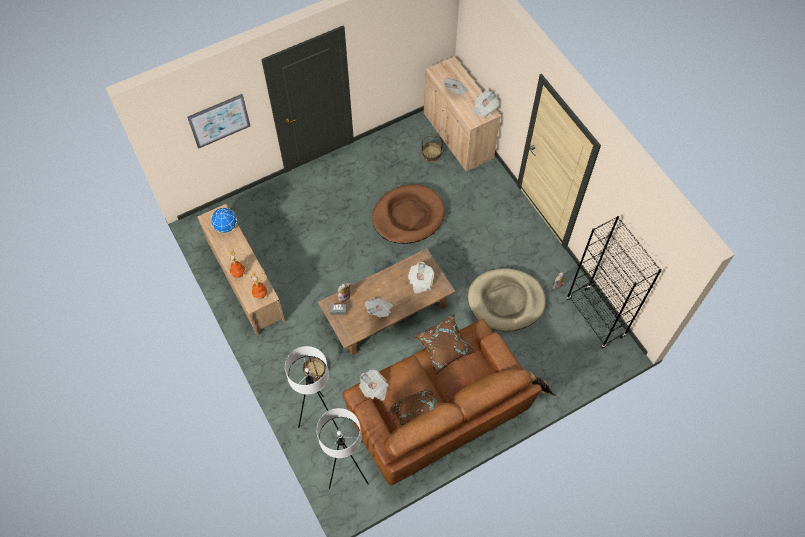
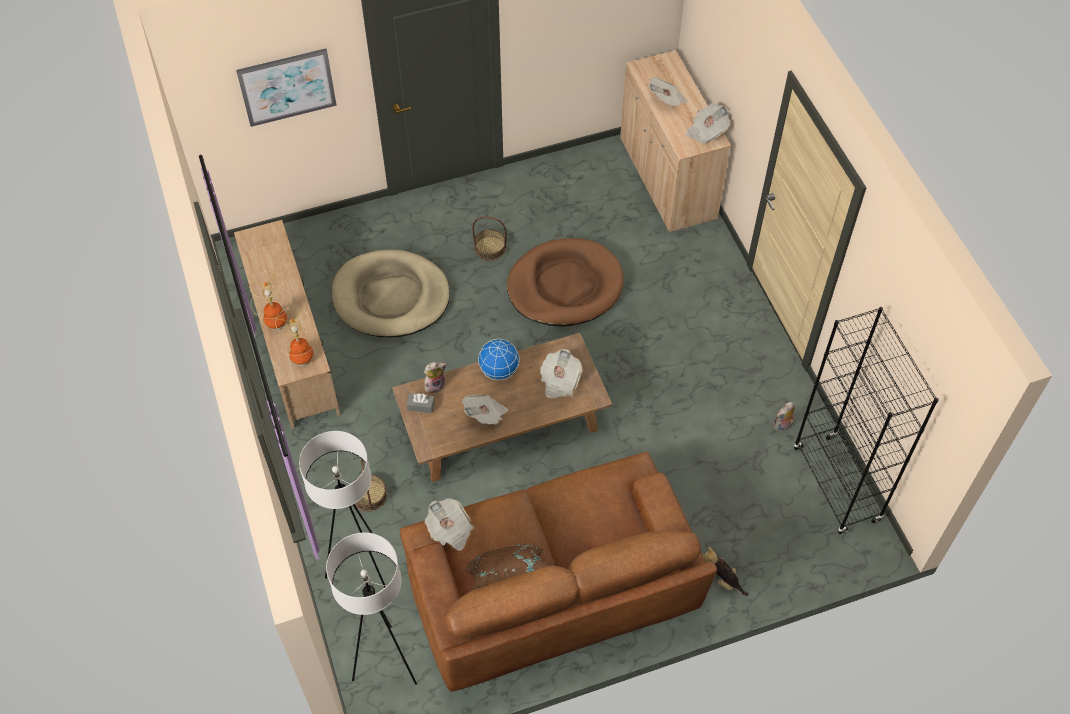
camera: 10 degrees right, 5 degrees down
globe [211,207,237,233] -> globe moved to [478,339,520,380]
brown pillow [414,314,475,375] -> none
basket [421,135,443,162] -> basket moved to [472,216,507,261]
beige dog bed [468,268,546,331] -> beige dog bed moved to [332,250,450,337]

